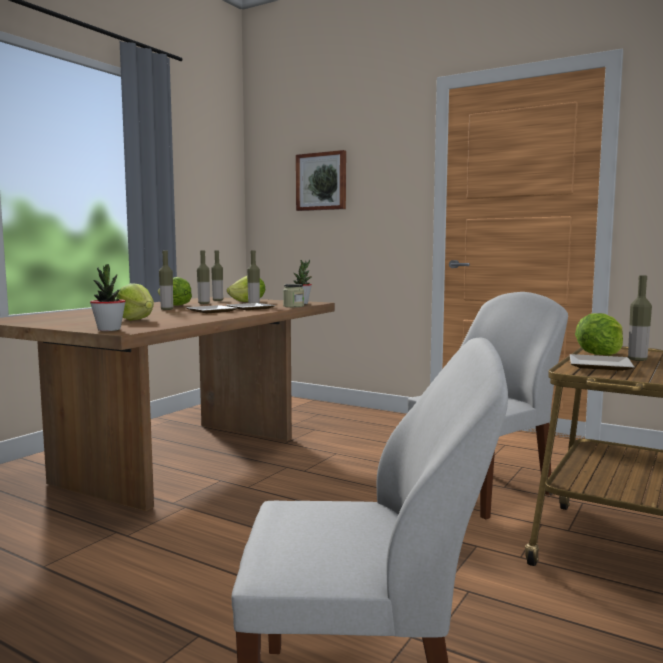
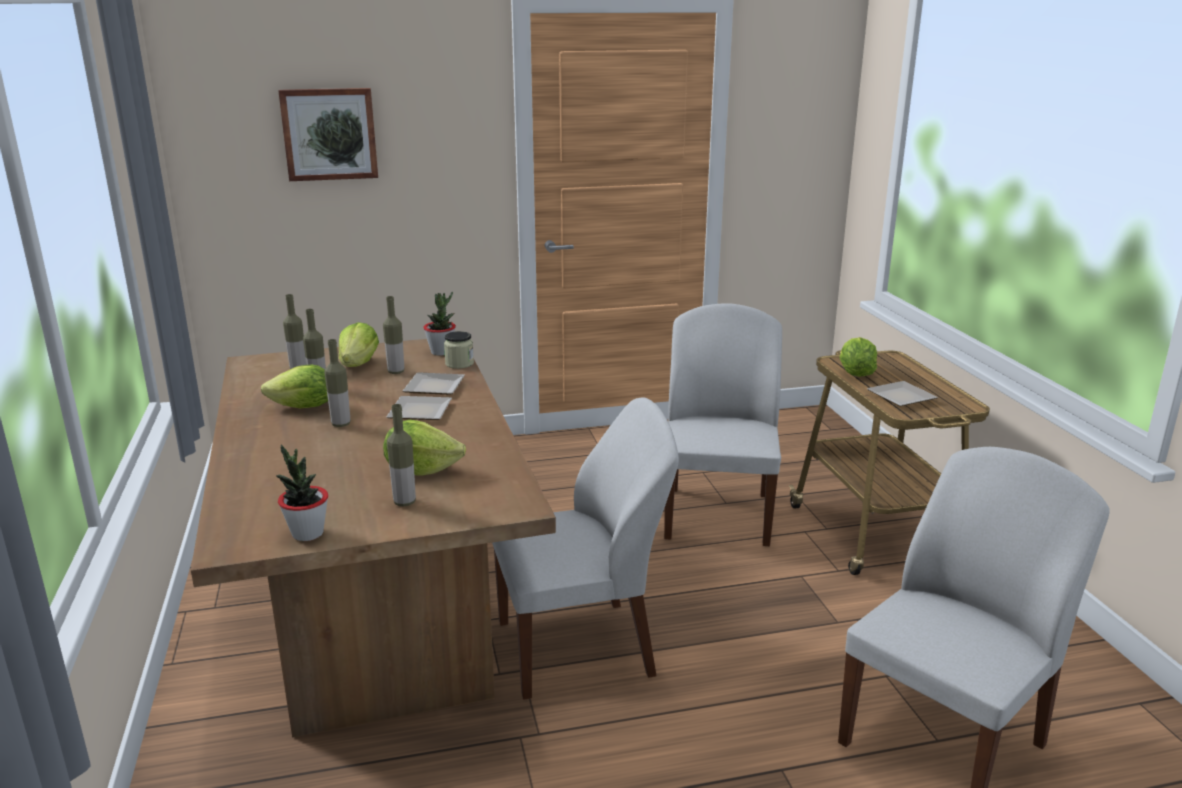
camera: 45 degrees left, 15 degrees up
potted plant [90,264,126,331] -> potted plant moved to [276,445,328,541]
bottle [628,275,652,361] -> bottle moved to [387,404,416,506]
none -> white chair [492,397,679,700]

